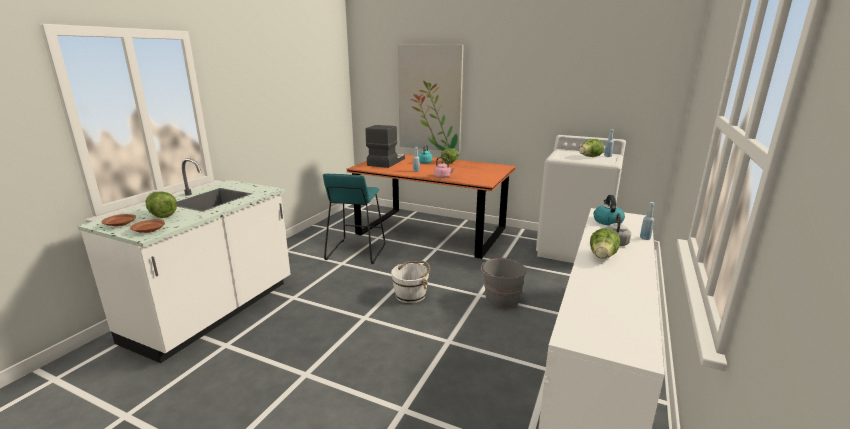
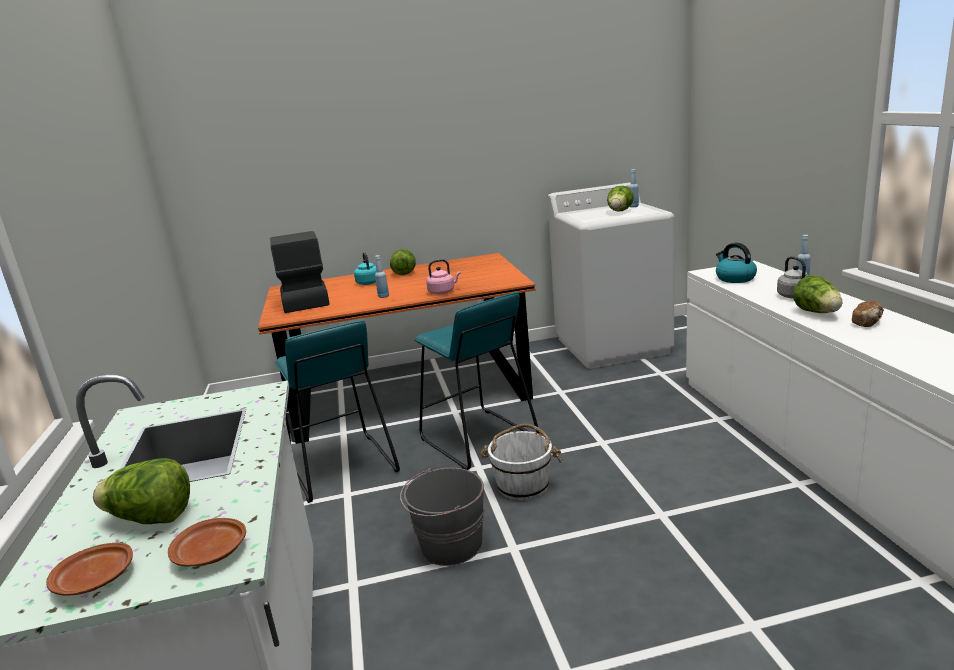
camera: 35 degrees left, 0 degrees up
picture [398,45,464,152] -> none
grey bucket [481,258,526,309] -> grey bucket moved to [400,468,484,566]
none -> turquoise stool [414,292,540,470]
none -> bread [852,301,884,327]

